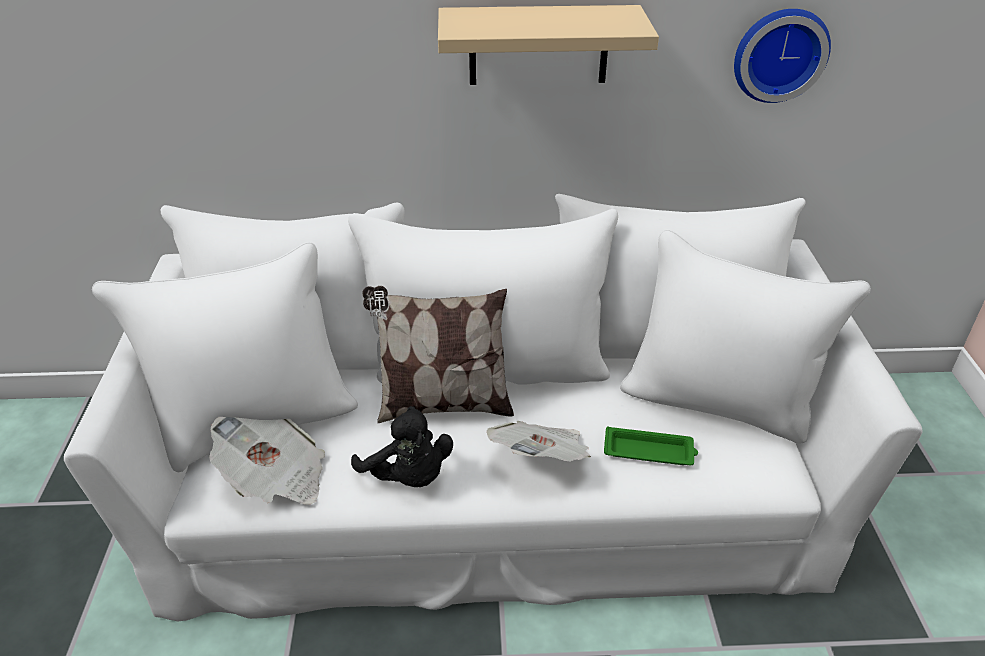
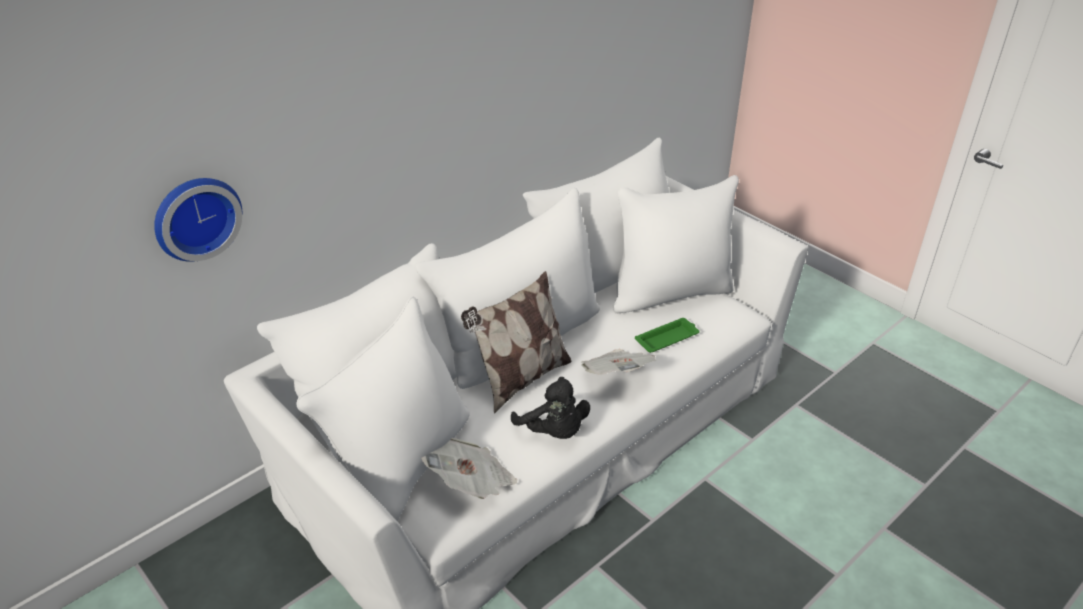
camera: 40 degrees left, 0 degrees up
black plush toy [351,406,453,487] -> black plush toy turned 45 degrees clockwise [511,377,590,439]
beige shelf [438,5,659,85] -> none
wall clock [734,9,831,103] -> wall clock moved to [154,178,242,262]

